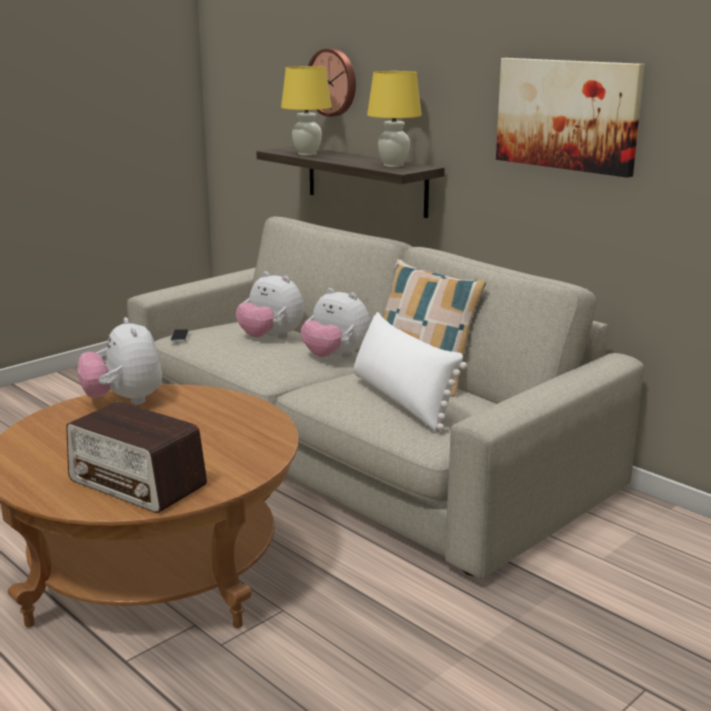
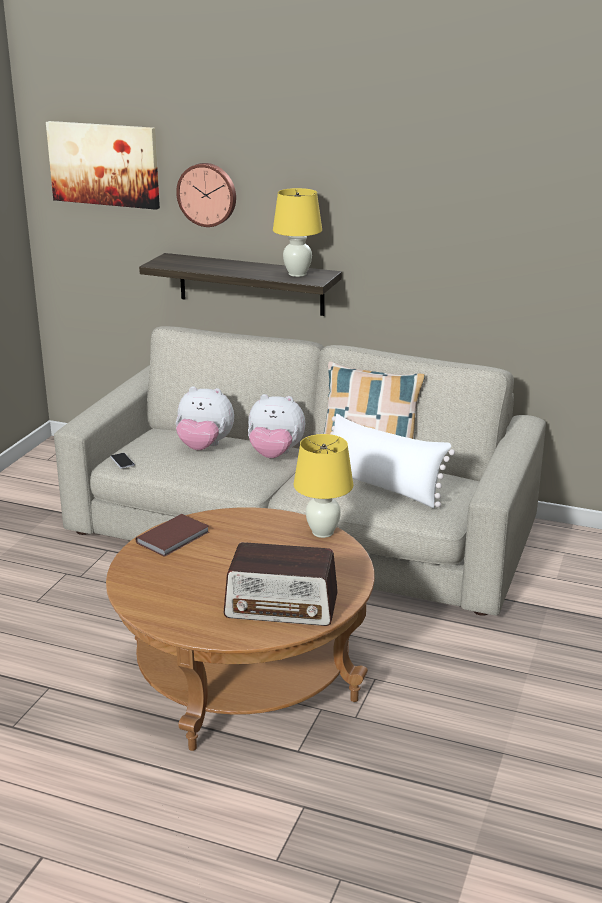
camera: 25 degrees left, 5 degrees up
plush toy [78,317,162,404] -> brown book [136,514,209,557]
yellow table lamp [281,66,332,156] -> yellow table lamp moved to [294,434,353,538]
picture [496,58,645,178] -> picture moved to [46,121,160,210]

